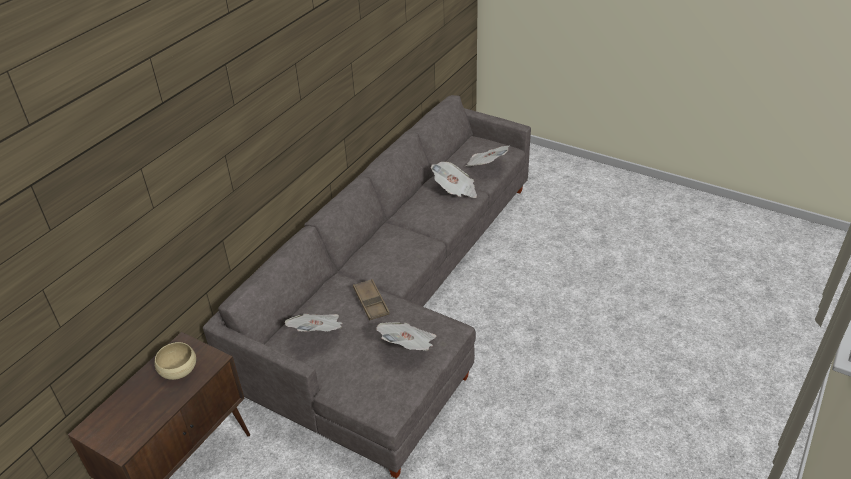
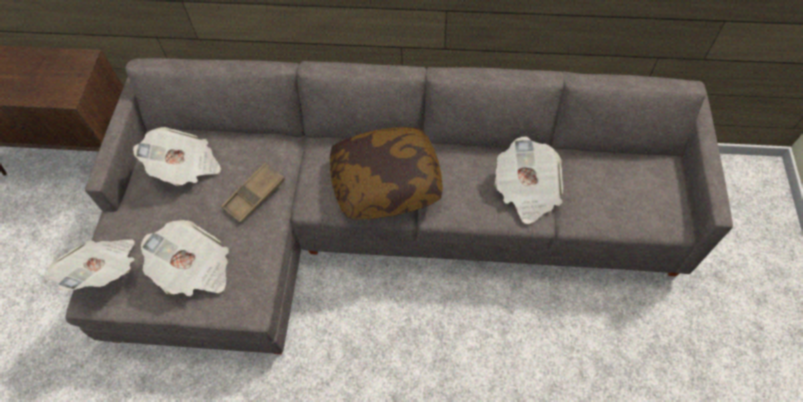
camera: 65 degrees right, 20 degrees up
beige bowl [155,342,196,380] -> none
newspaper [466,146,509,166] -> newspaper moved to [48,239,135,291]
none -> pillow [330,127,443,219]

